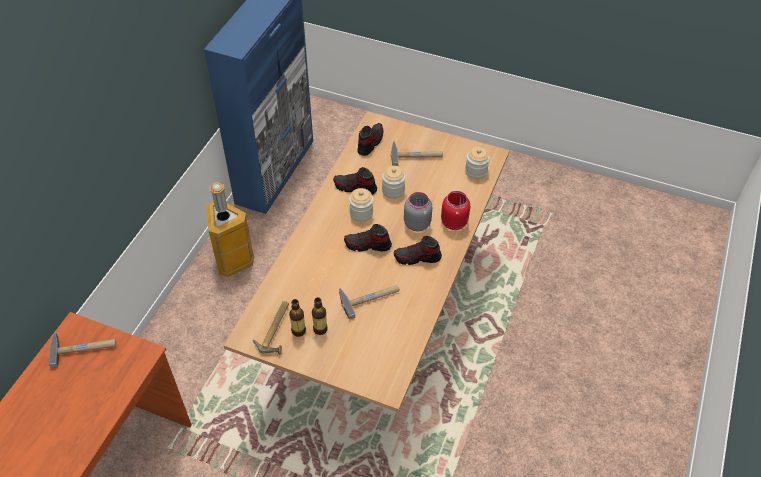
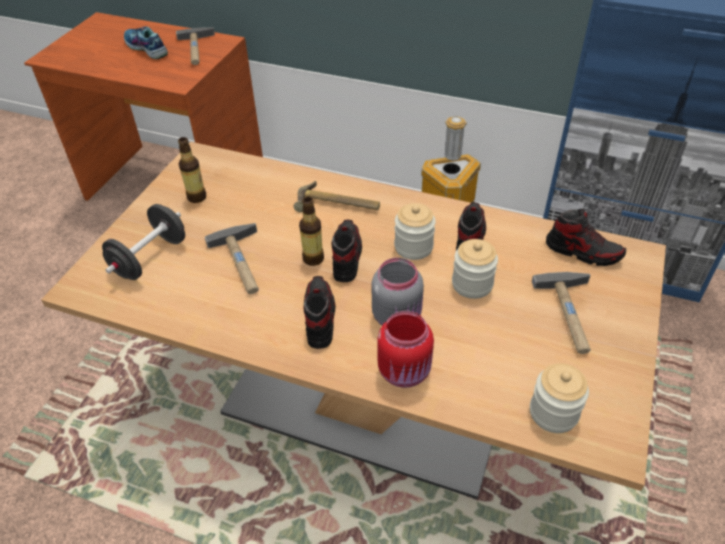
camera: 90 degrees right, 5 degrees down
hammer [253,301,289,355] -> hammer moved to [294,181,380,212]
bottle [312,297,328,335] -> bottle moved to [299,197,324,266]
none -> black dumbbell [102,204,185,280]
none -> shoe [124,26,168,59]

